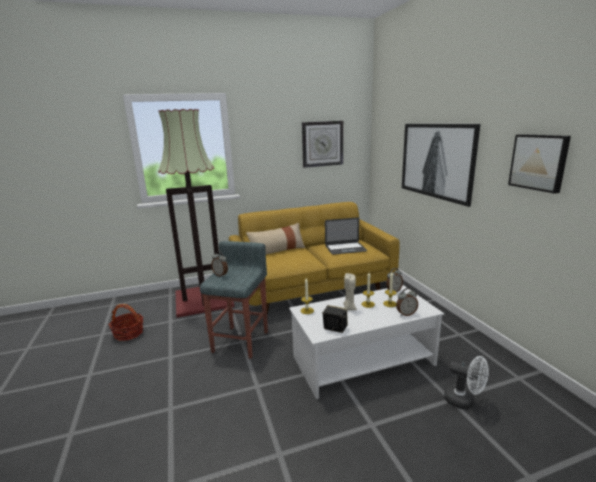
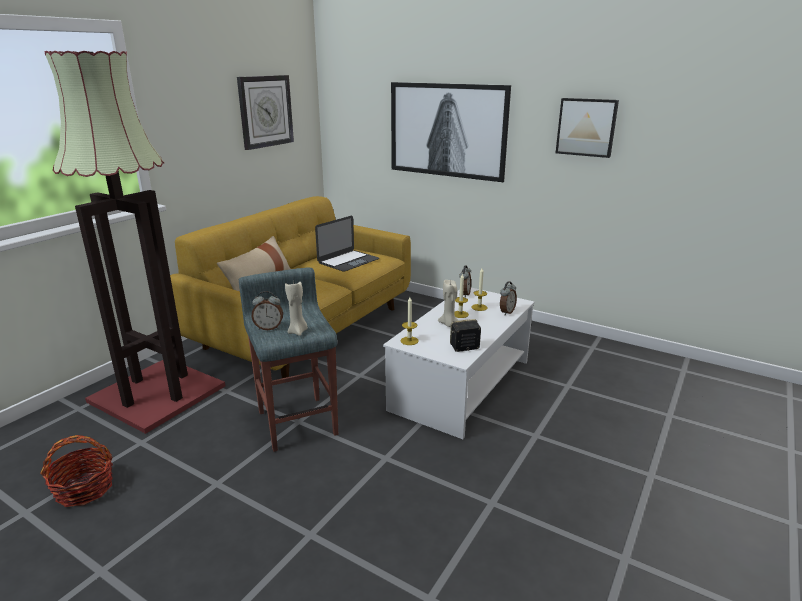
camera: 40 degrees left, 5 degrees up
white fan [444,356,489,409] -> none
none -> beige candle [285,282,308,336]

